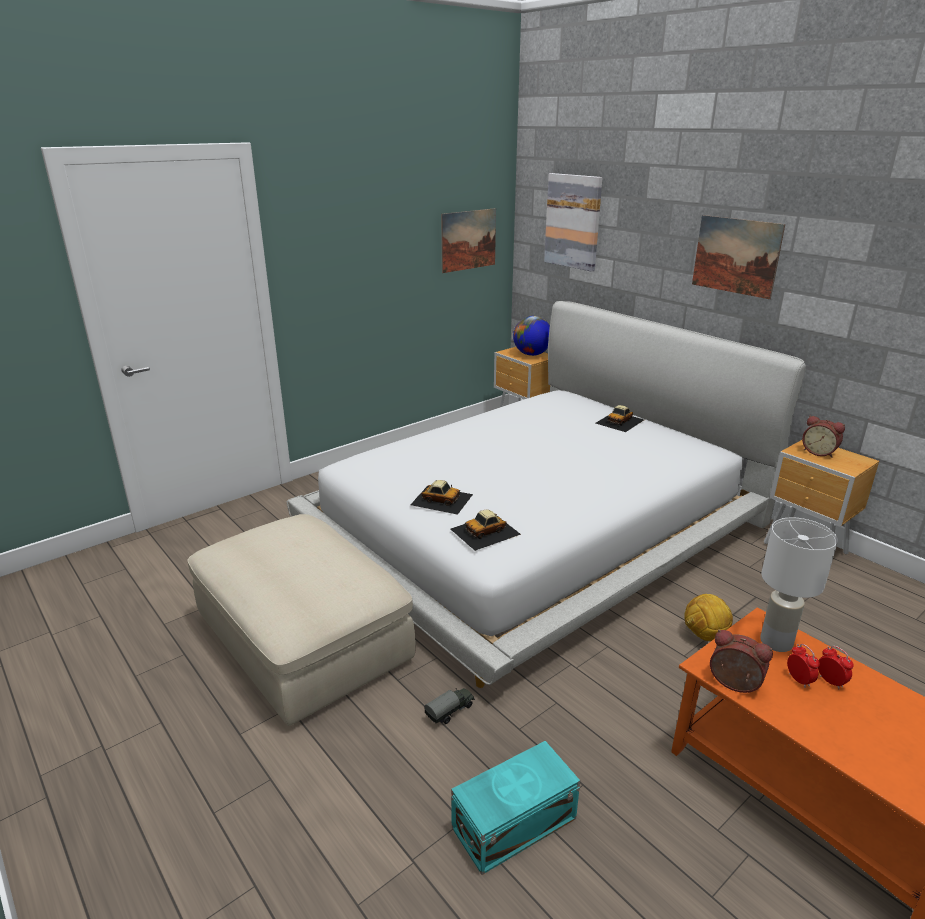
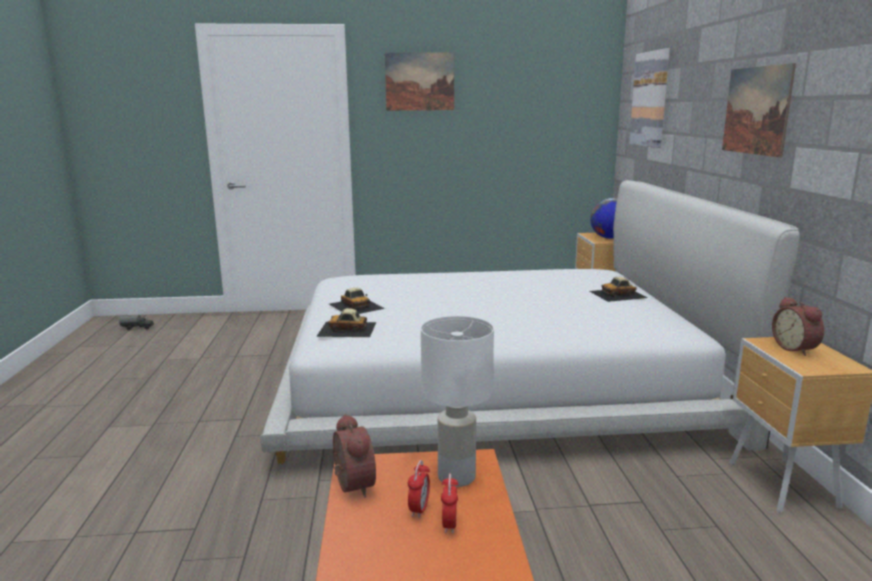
camera: 35 degrees right, 10 degrees down
beige ottoman [188,514,416,726] -> none
toy truck [424,688,475,724] -> toy truck moved to [119,315,154,330]
picture [441,208,496,273] -> picture moved to [385,52,454,111]
turquoise storage box [451,741,580,875] -> none
football [684,594,733,641] -> none

